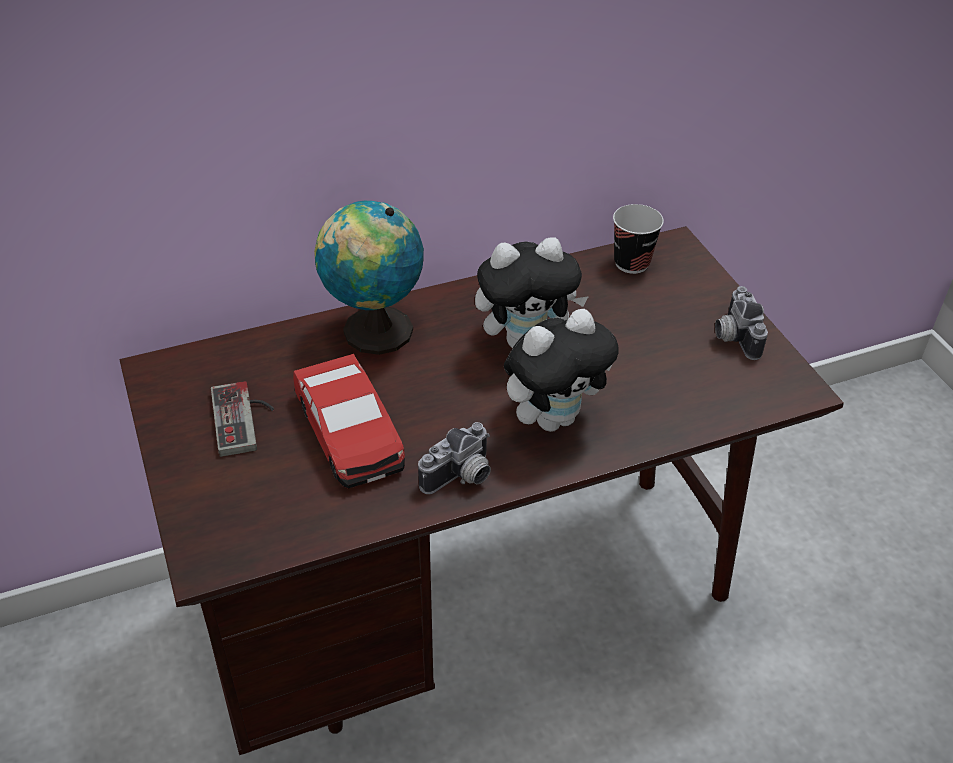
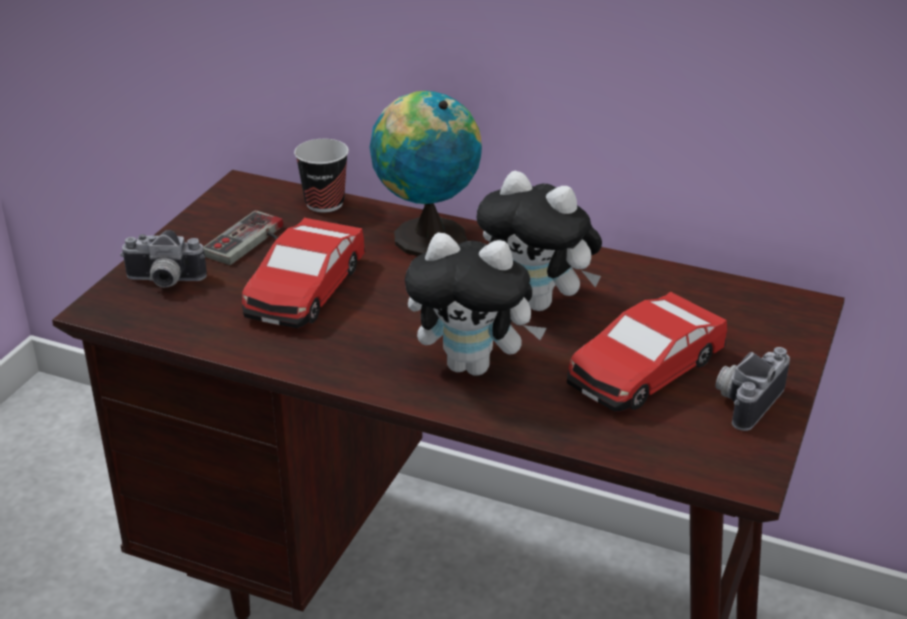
camera: 45 degrees right, 10 degrees down
camera [418,422,491,494] -> camera moved to [120,230,207,288]
cup [613,204,664,274] -> cup moved to [294,139,349,213]
none -> toy car [567,292,727,412]

